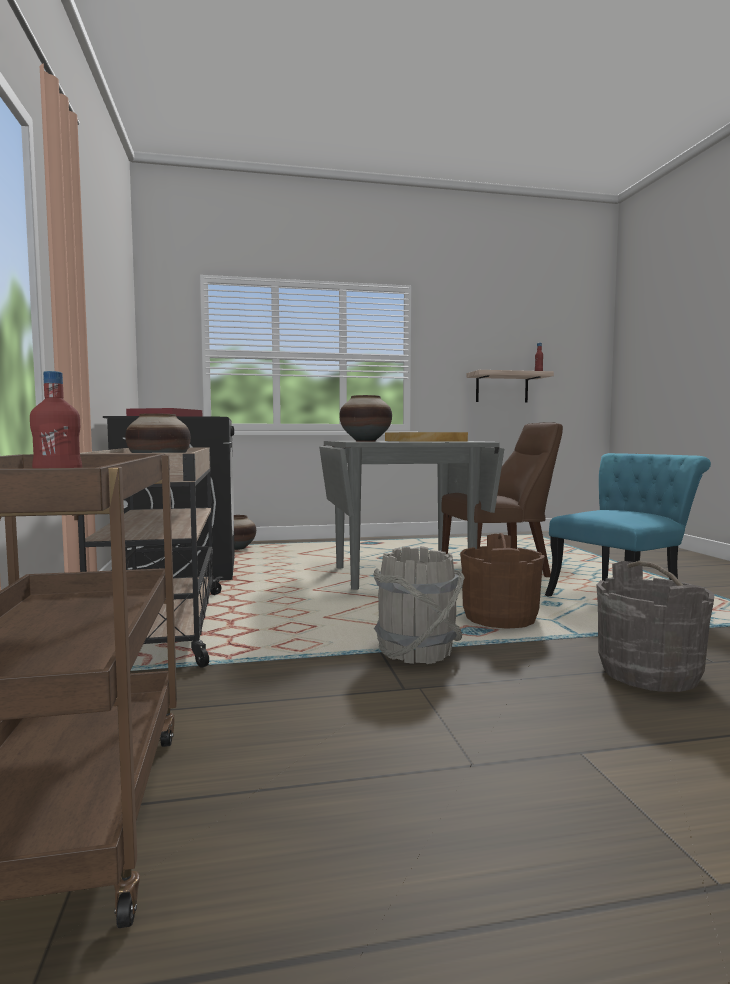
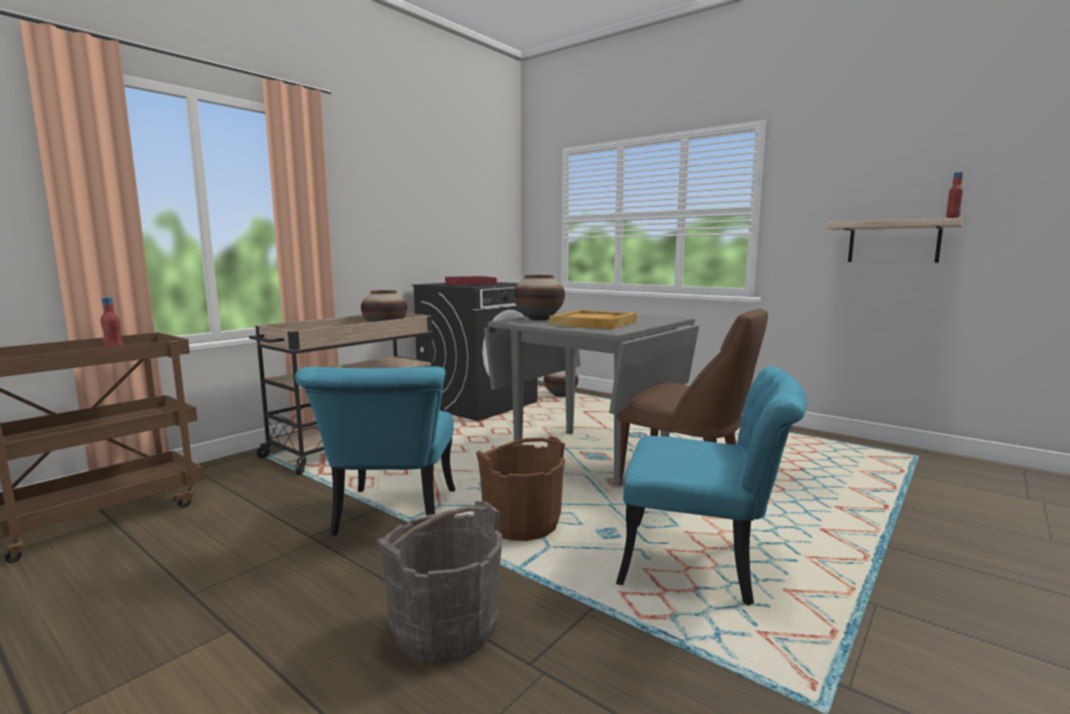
camera: 50 degrees right, 5 degrees up
grey bucket [373,546,465,664] -> turquoise chair [295,367,455,536]

